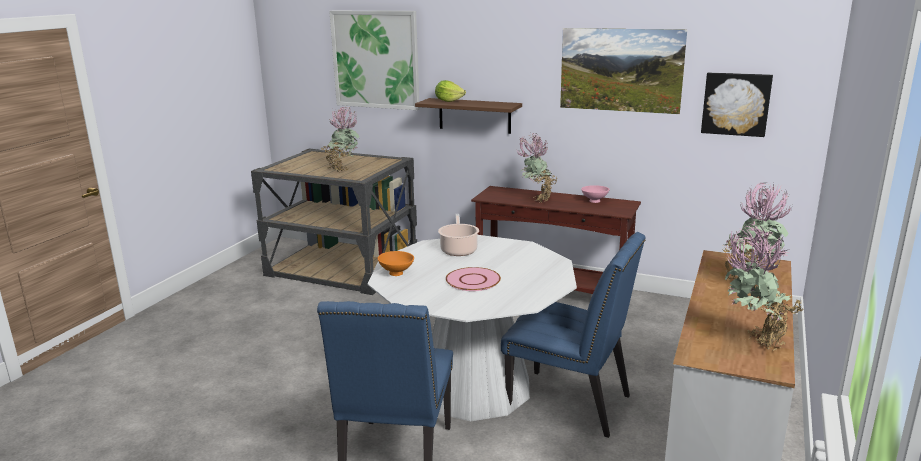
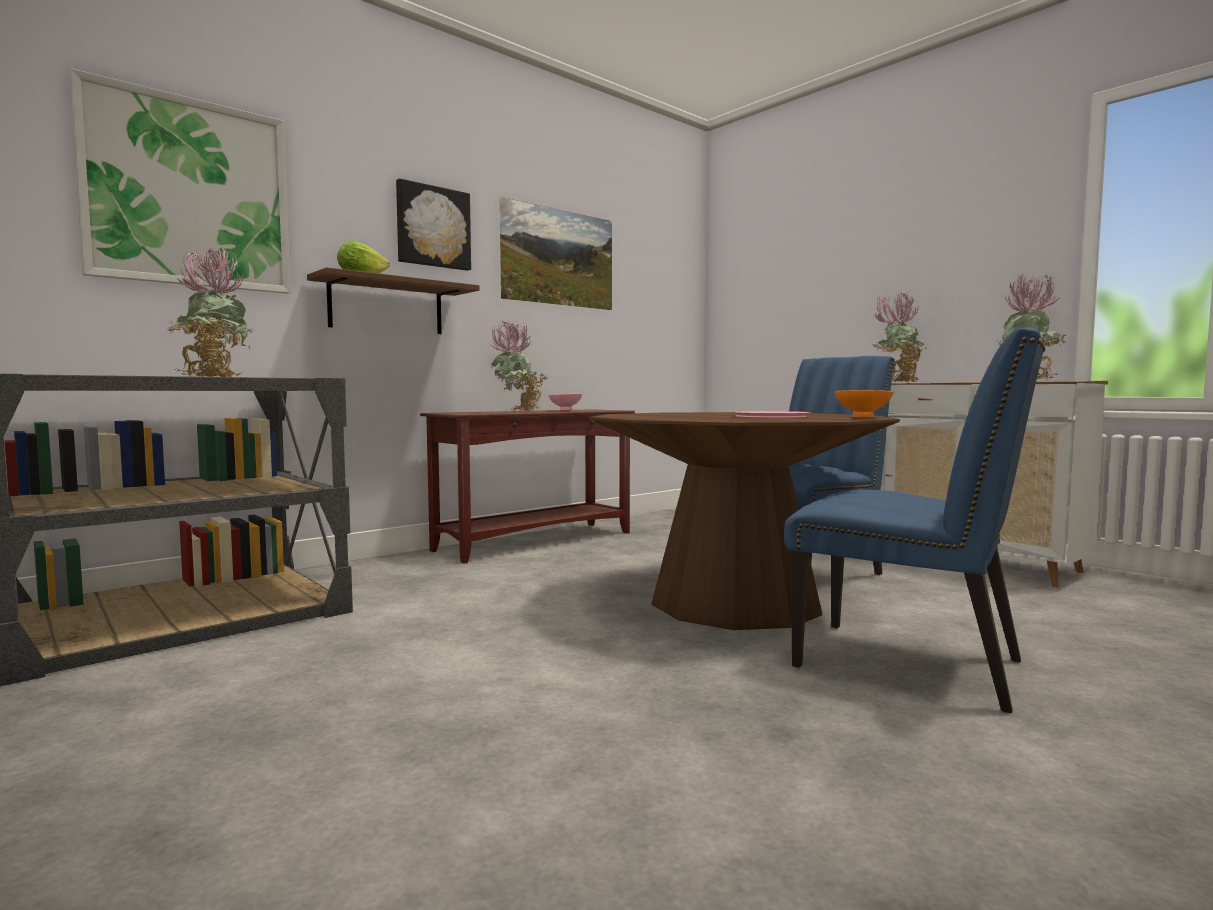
camera: 65 degrees left, 15 degrees down
white dining table [368,235,577,421] -> brown dining table [589,412,900,630]
orange bowl [377,251,414,276] -> orange bowl moved to [835,390,894,417]
cooking pot [438,214,479,256] -> none
picture [701,73,773,137] -> picture moved to [396,178,471,271]

